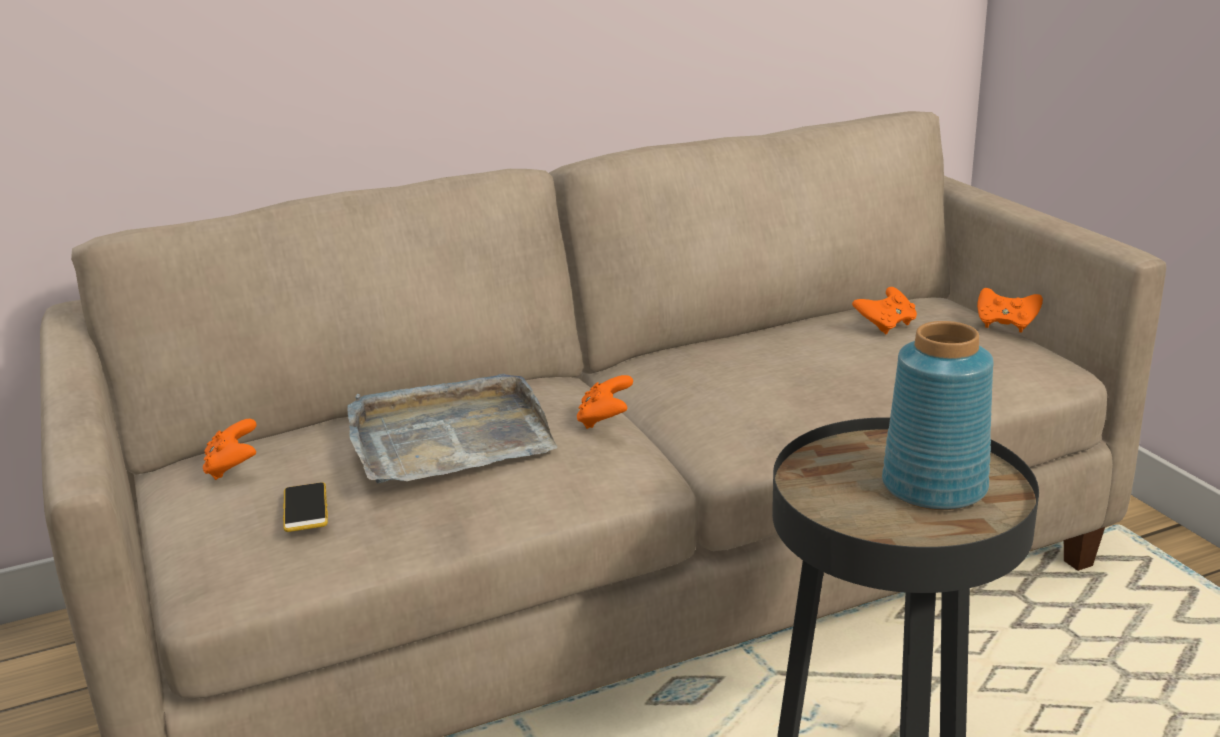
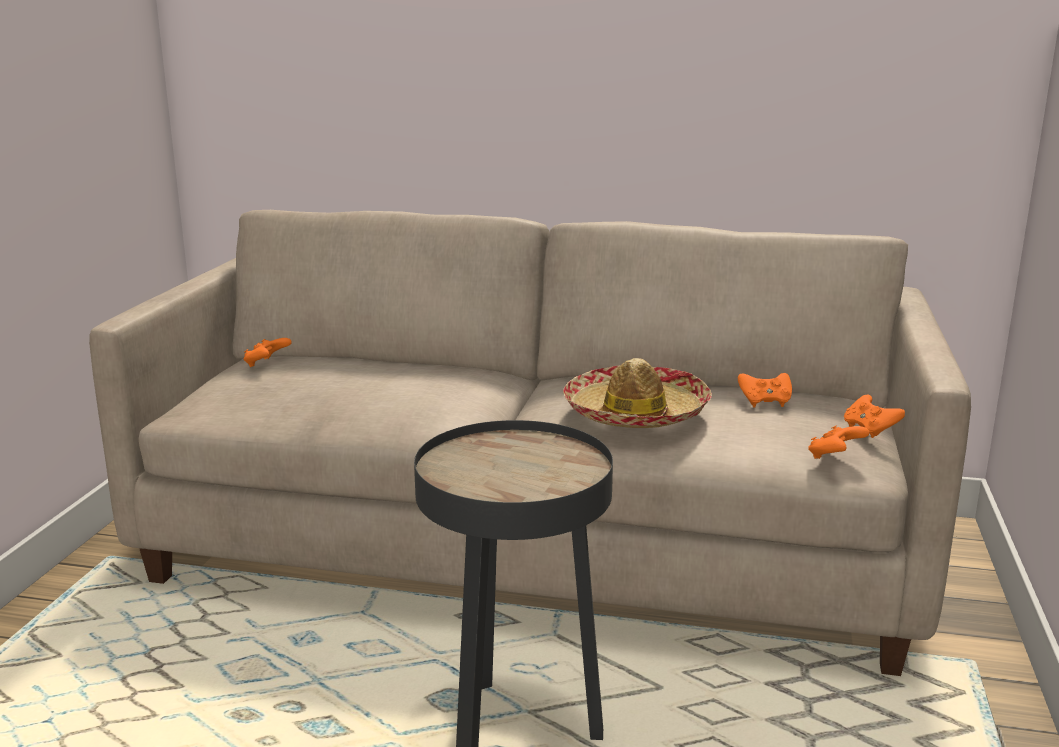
camera: 35 degrees right, 5 degrees down
phone [283,482,328,532] -> none
grey tray [347,374,557,484] -> none
orange game controller [577,375,633,429] -> orange game controller moved to [808,425,869,459]
blue vase [882,321,994,510] -> none
none -> hat [563,358,712,428]

